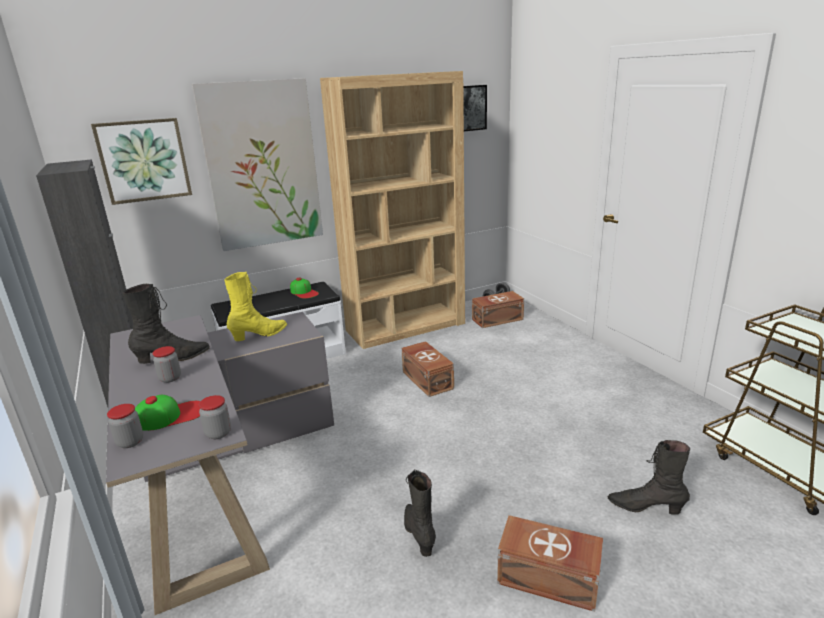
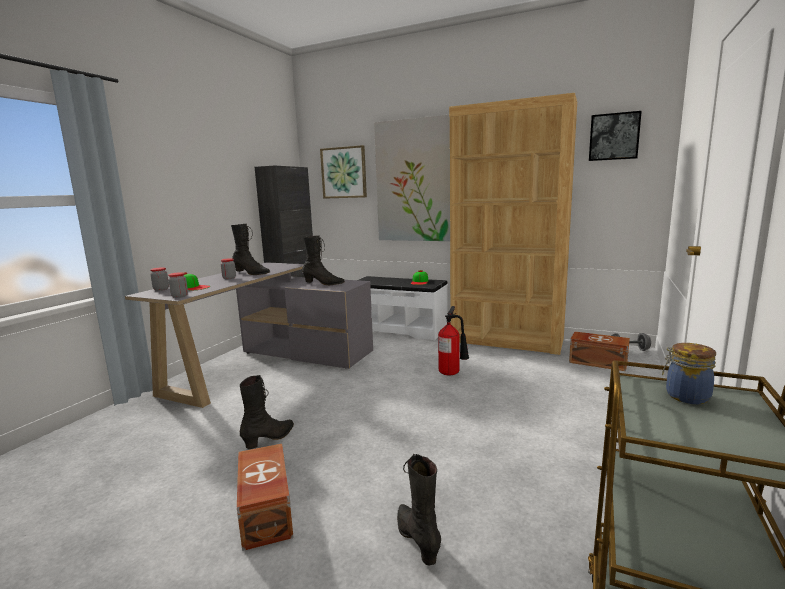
camera: 50 degrees right, 10 degrees down
yellow boot [224,272,287,341] -> black boot [302,236,345,285]
brown storage box [401,341,454,397] -> fire extinguisher [438,306,469,375]
none -> jar [662,343,716,404]

